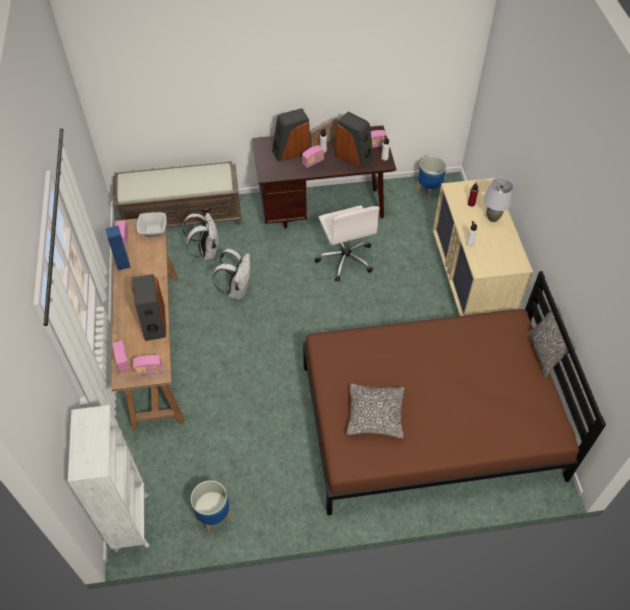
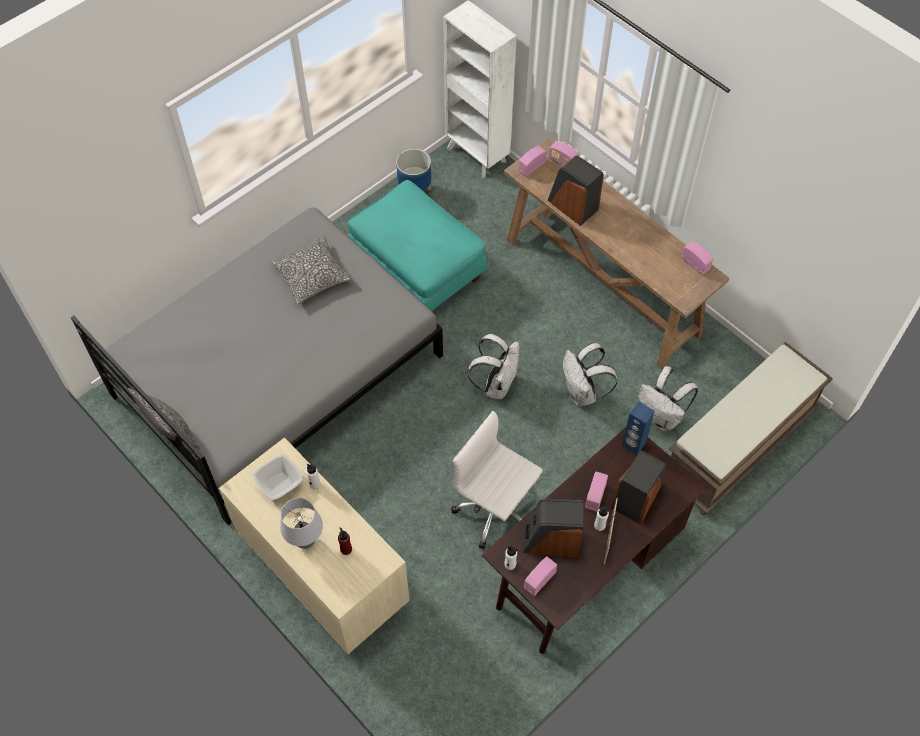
camera: 145 degrees right, 5 degrees up
blue speaker [106,226,131,271] -> blue speaker moved to [622,402,655,455]
bowl [137,212,167,237] -> bowl moved to [252,454,303,500]
brown bed [303,271,606,515] -> grey bed [71,207,443,525]
planter [416,156,446,201] -> none
none -> turquoise ottoman [347,180,487,311]
none -> white backpack [467,334,519,399]

